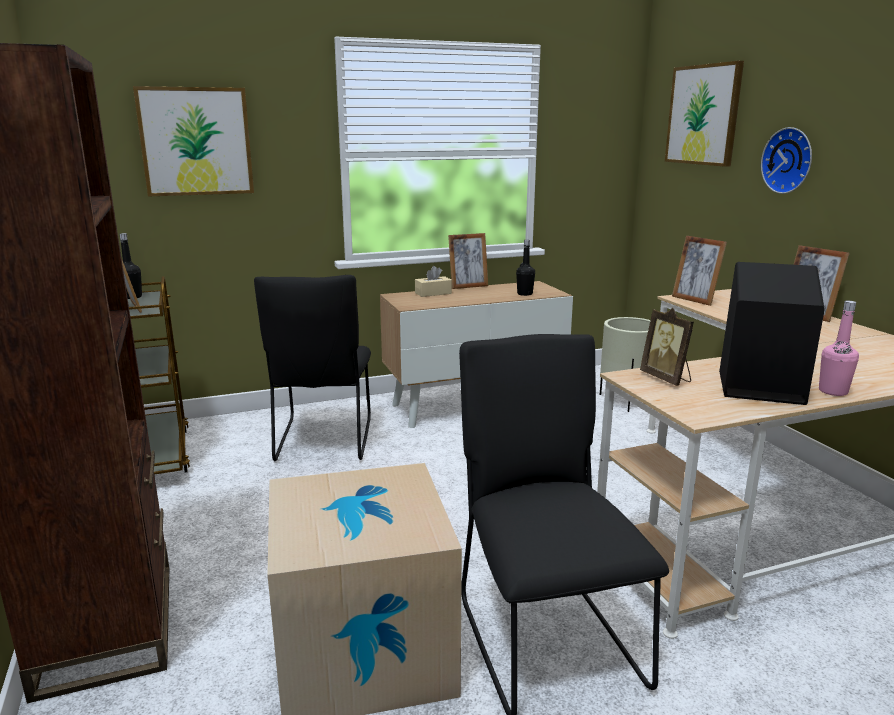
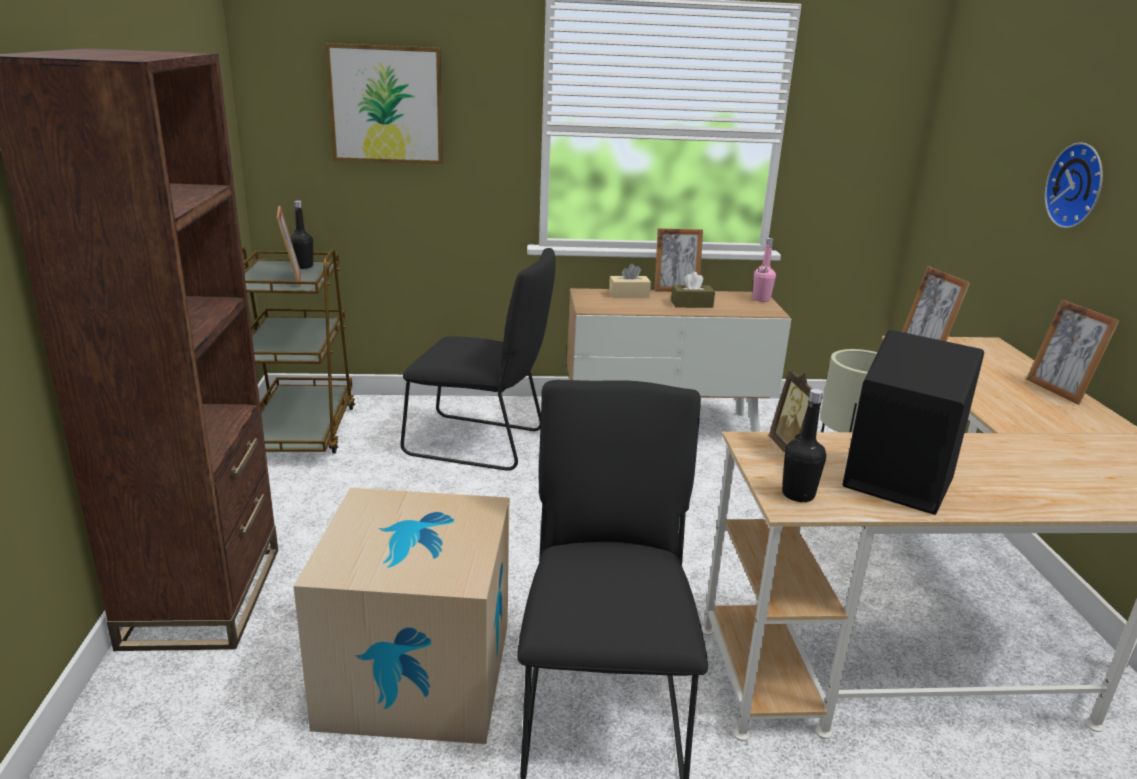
camera: 15 degrees right, 5 degrees up
black chair [254,275,371,461] -> black chair turned 90 degrees counterclockwise [400,248,556,471]
black bottle [516,240,535,296] -> black bottle moved to [782,389,826,502]
picture [665,61,744,167] -> none
pink bottle [819,301,859,396] -> pink bottle moved to [753,238,776,302]
none -> brown tissue box [671,272,715,308]

